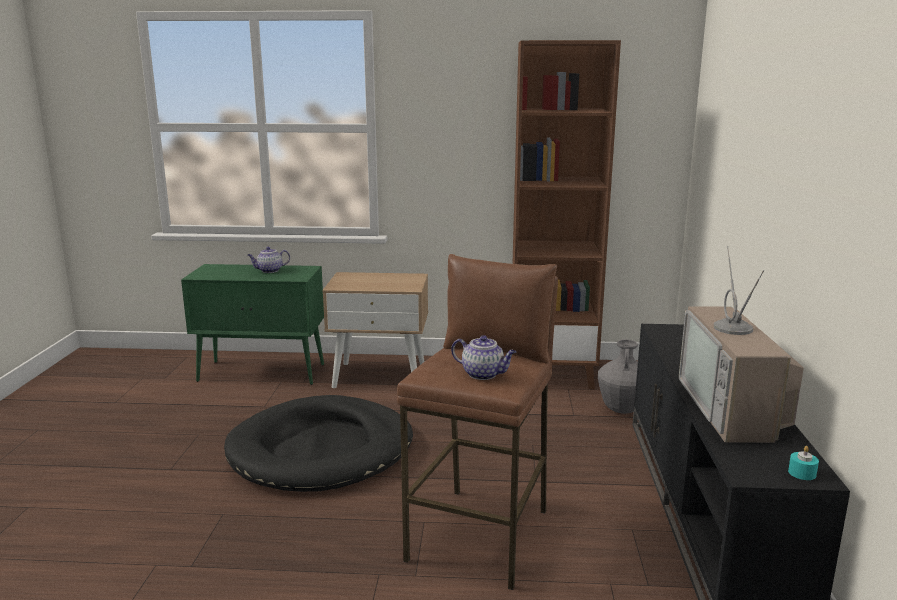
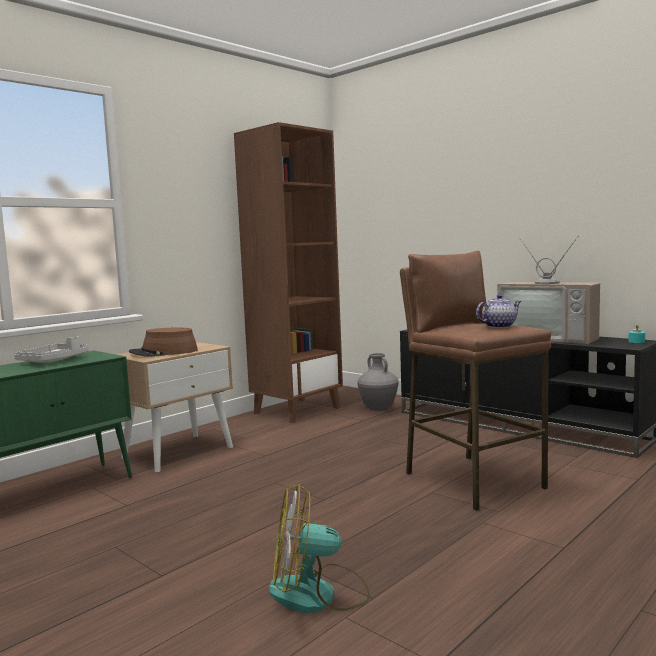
camera: 50 degrees left, 10 degrees down
black dog bed [224,395,413,492] -> none
teapot [247,247,290,273] -> grey tray [14,336,89,363]
none -> brown hat [129,328,198,357]
none -> fan [269,484,371,614]

